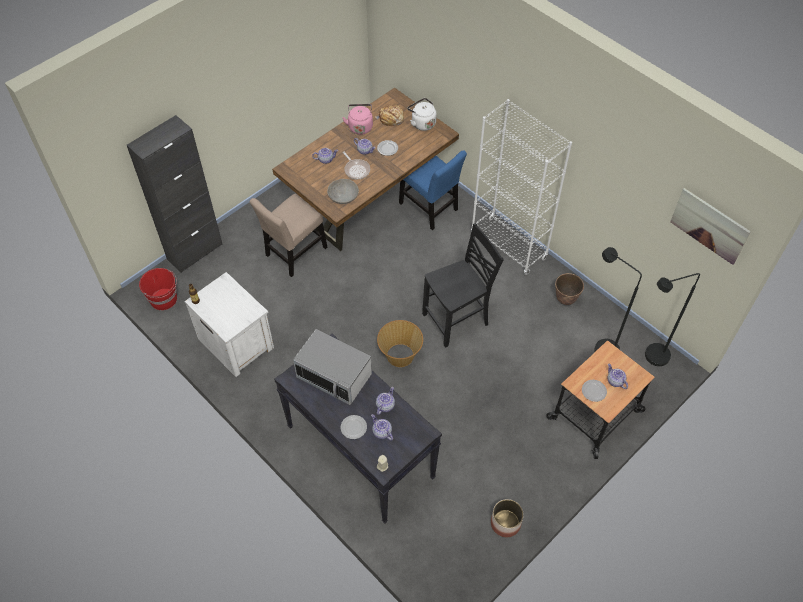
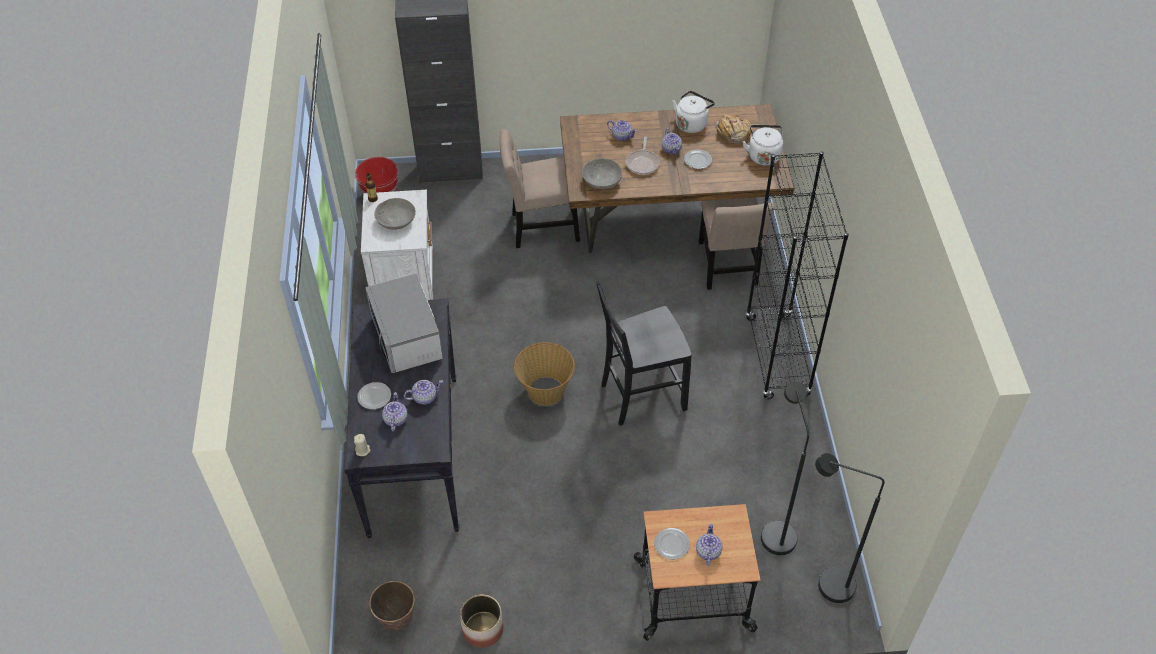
camera: 40 degrees right, 5 degrees down
pink kettle [342,104,373,135] -> white kettle [673,91,715,133]
blue chair [399,150,467,230] -> beige chair [699,197,774,290]
black chair [422,223,504,348] -> black chair turned 150 degrees clockwise [596,281,692,426]
white bookcase [471,99,572,275] -> black bookcase [745,151,849,399]
planter [555,273,584,305] -> planter moved to [369,581,415,631]
picture [670,188,751,265] -> none
none -> grey bowl [374,198,416,230]

